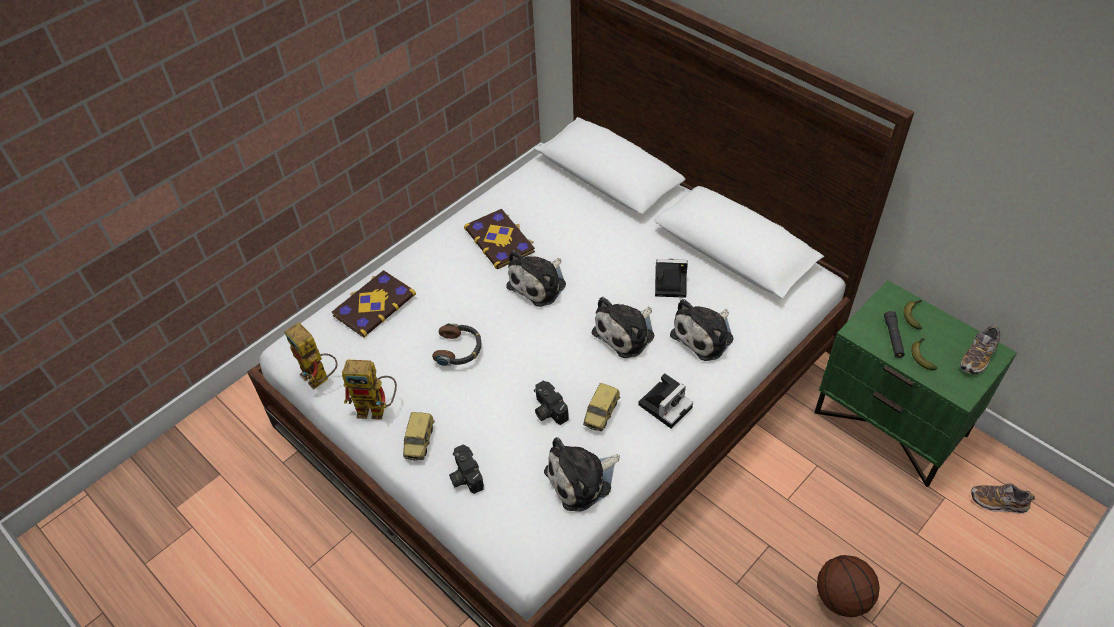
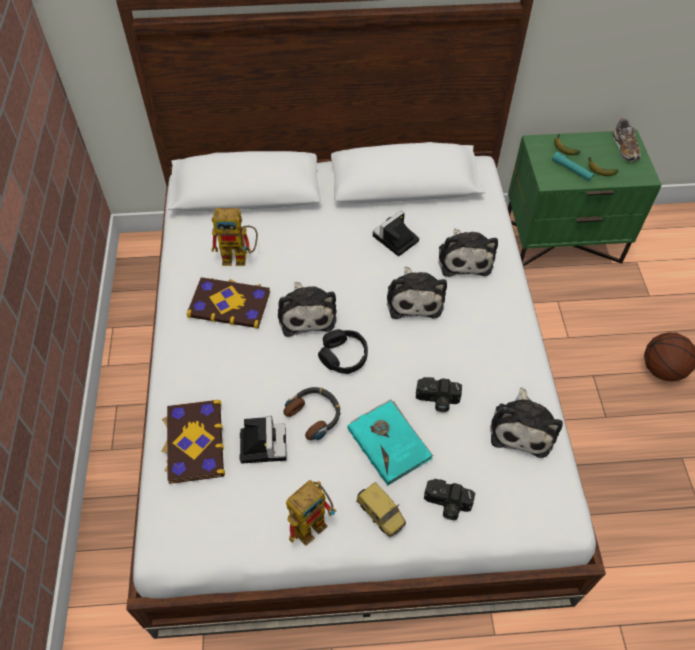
camera: 50 degrees left, 5 degrees up
toy robot [284,322,338,390] -> toy robot moved to [211,208,258,266]
toy car [583,383,620,432] -> none
camera [638,373,693,429] -> camera moved to [239,416,287,464]
black flashlight [884,311,905,358] -> turquoise flashlight [552,152,594,181]
shoe [971,483,1035,514] -> none
none -> black headphones [318,329,368,374]
none -> turquoise book [347,399,433,486]

